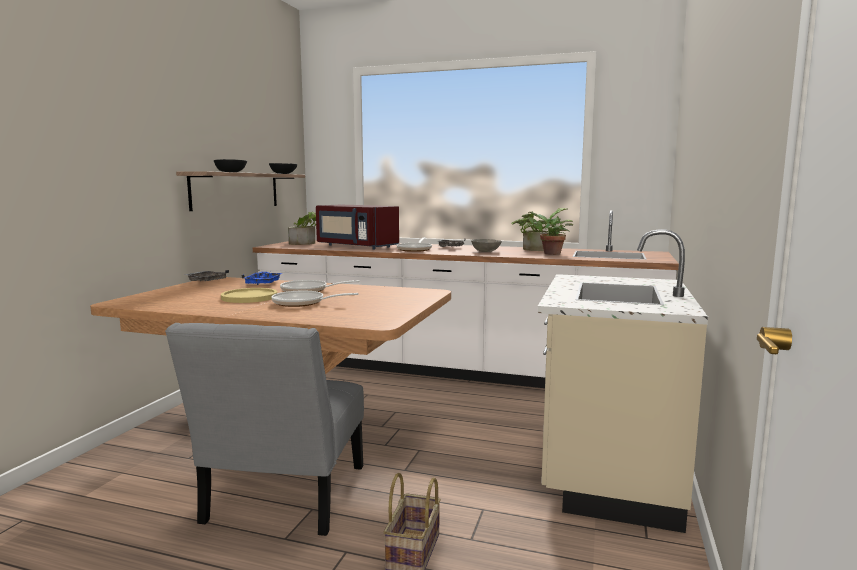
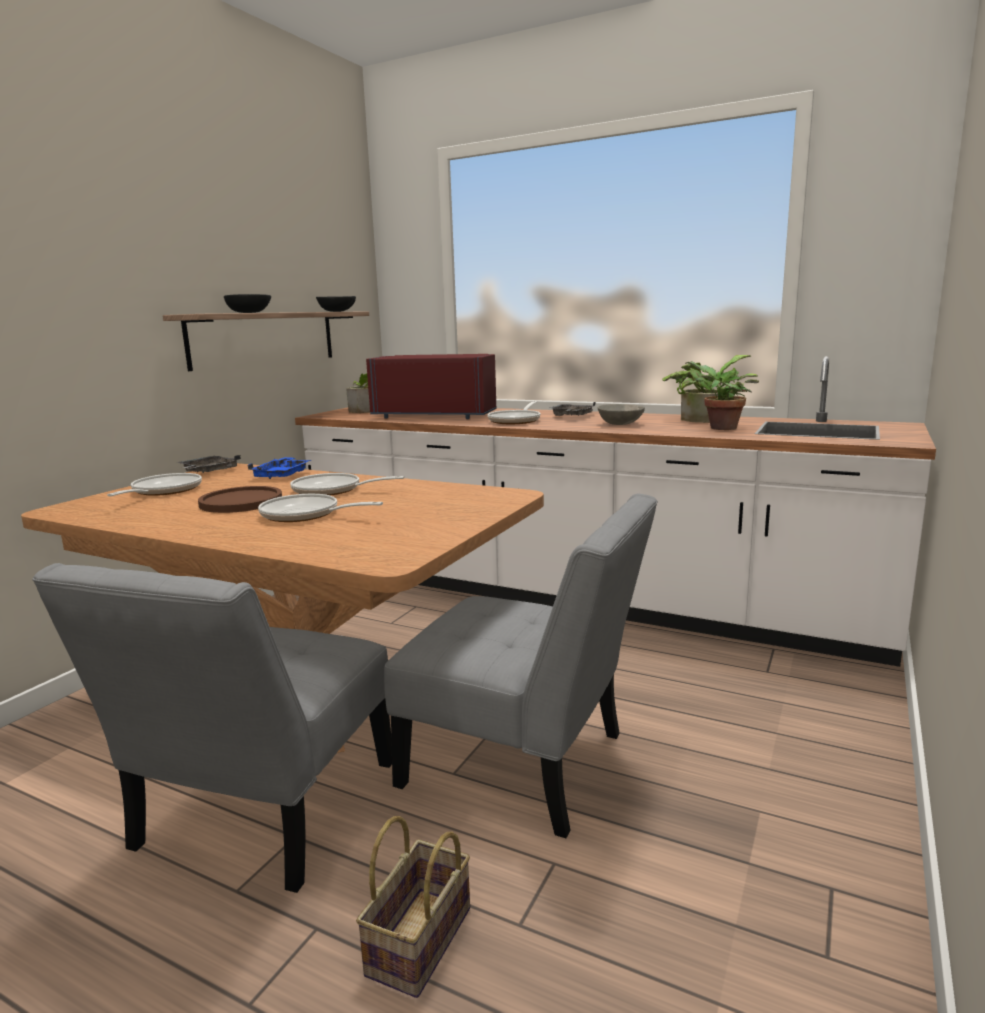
camera: 10 degrees right, 5 degrees up
yellow plate [221,288,277,303] -> brown plate [198,486,282,513]
red microwave [316,205,399,250] -> red microwave turned 150 degrees clockwise [366,354,496,419]
beige counter [537,229,708,533] -> none
none -> frying pan [107,473,202,497]
none -> grey chair [384,494,658,838]

